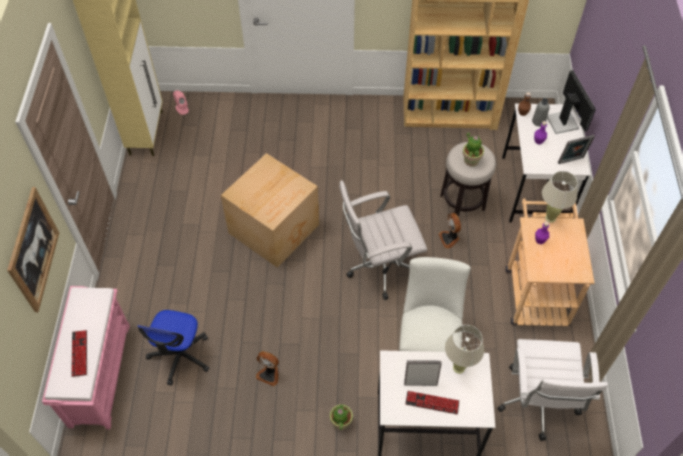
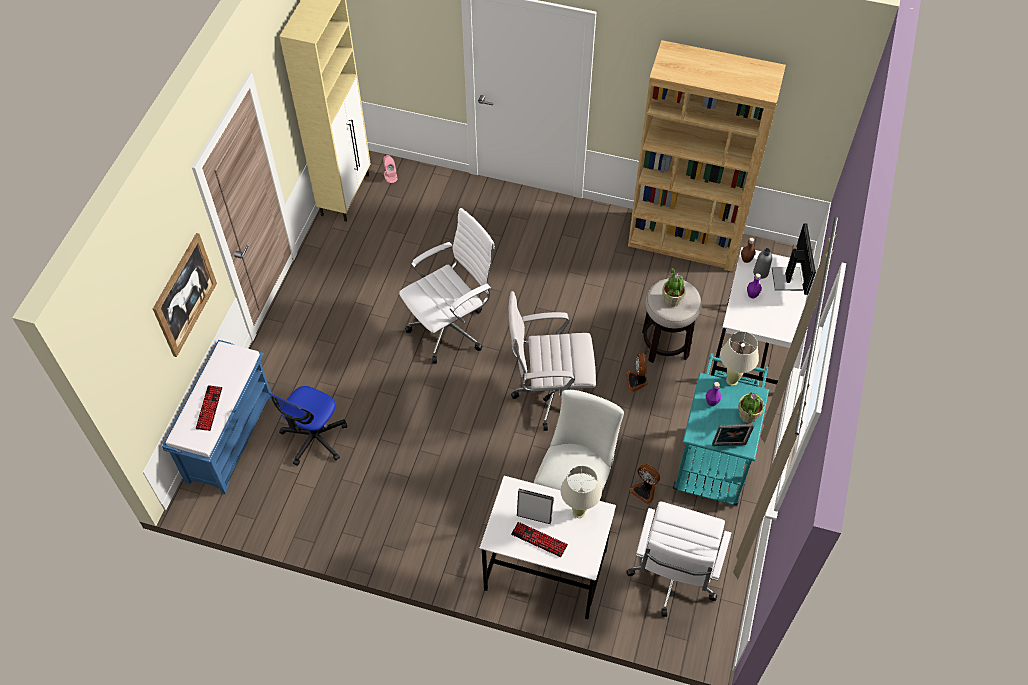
camera: 15 degrees right, 0 degrees up
pink bench [42,286,130,429] -> blue bench [162,340,272,494]
cardboard box [221,153,319,268] -> white office chair [399,208,495,364]
fan [256,351,279,386] -> fan moved to [630,464,660,504]
potted plant [330,405,353,430] -> potted plant moved to [738,393,765,423]
beige cart [505,198,595,326] -> turquoise cart [673,353,769,505]
picture frame [558,135,595,164] -> picture frame moved to [712,424,754,446]

